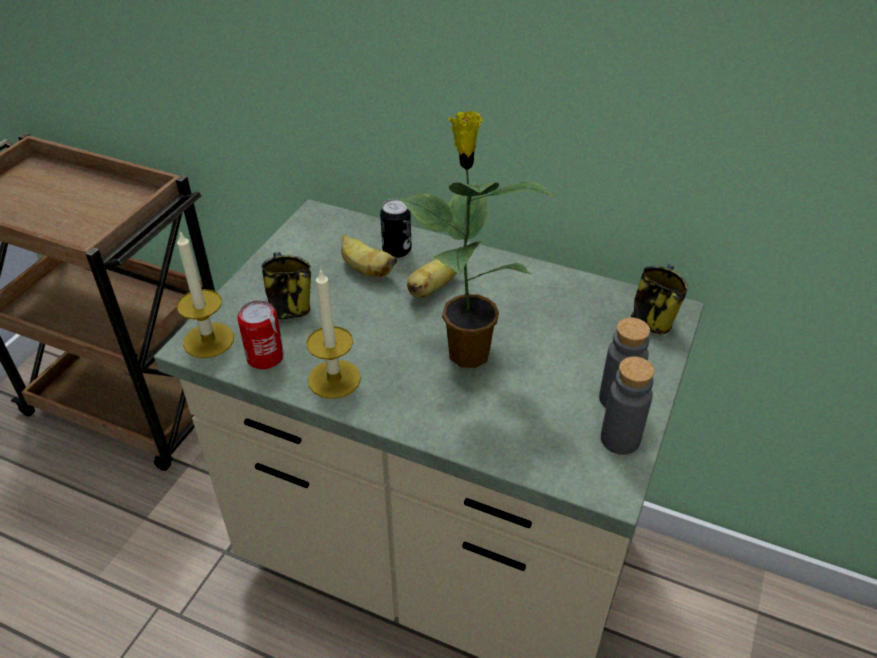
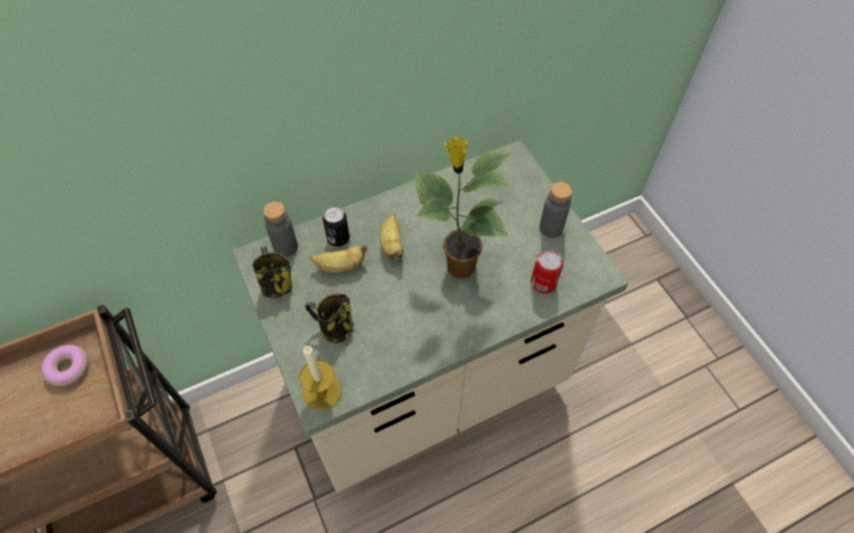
camera: 50 degrees left, 15 degrees up
can [237,300,284,369] -> can moved to [531,250,563,294]
candle [306,268,361,399] -> none
grey bottle [601,357,655,455] -> grey bottle moved to [263,201,298,257]
mug [631,264,688,335] -> mug moved to [253,246,292,298]
none -> donut [41,345,88,386]

